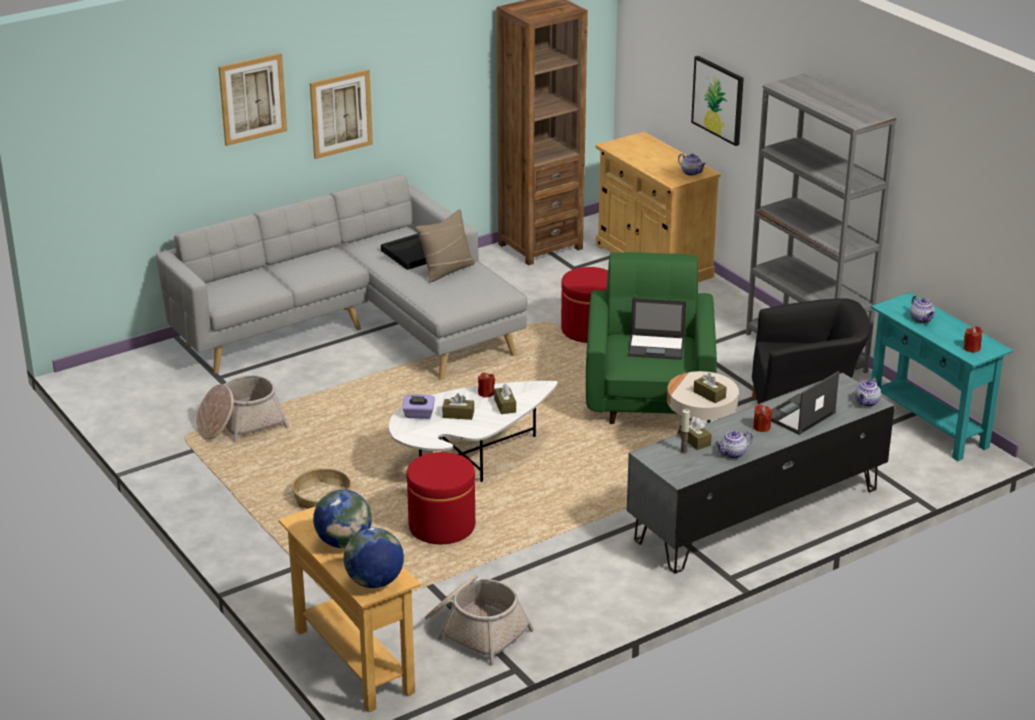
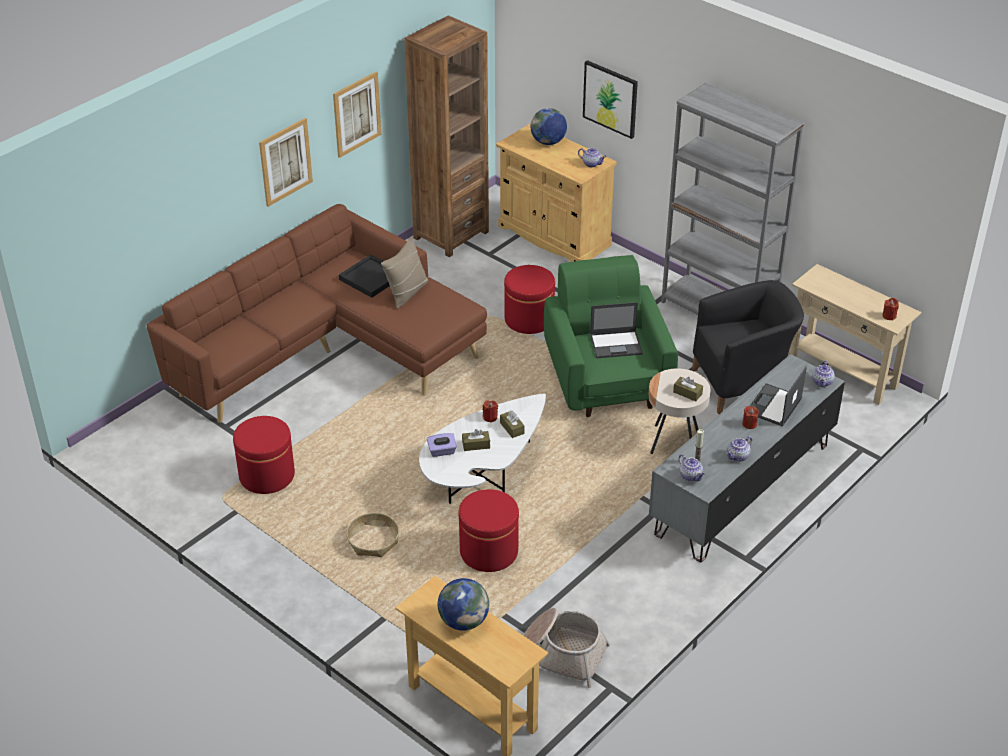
camera: 15 degrees left, 10 degrees up
grey sofa [156,175,528,380] -> brown sofa [146,204,487,423]
basket [196,375,289,443] -> red ottoman [233,416,295,494]
picture [219,53,287,146] -> picture moved to [333,72,381,158]
globe [344,528,404,588] -> globe moved to [531,108,567,145]
brown tissue box [679,417,712,450] -> none
turquoise console table [871,292,1013,461] -> beige console table [788,264,921,405]
teapot [910,296,935,323] -> teapot moved to [679,454,705,481]

